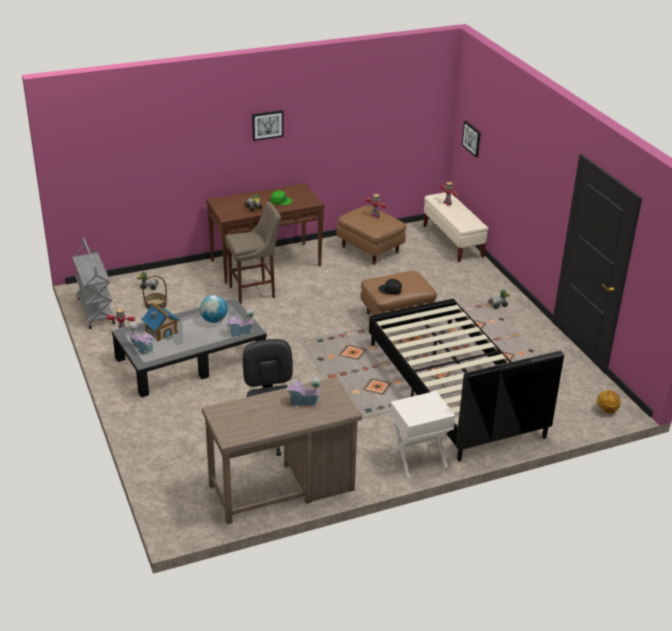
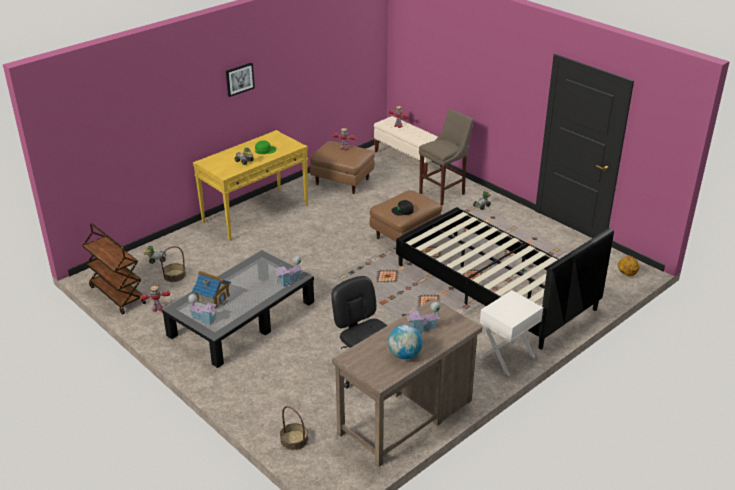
camera: 20 degrees left, 0 degrees up
grey cart [72,237,115,329] -> brown cart [82,223,146,314]
globe [200,295,228,323] -> globe moved to [388,325,423,359]
brown console table [206,183,324,284] -> yellow console table [193,130,308,241]
beige stool [225,201,281,304] -> beige stool moved to [419,109,474,205]
picture [462,121,481,157] -> none
none -> basket [280,406,308,450]

